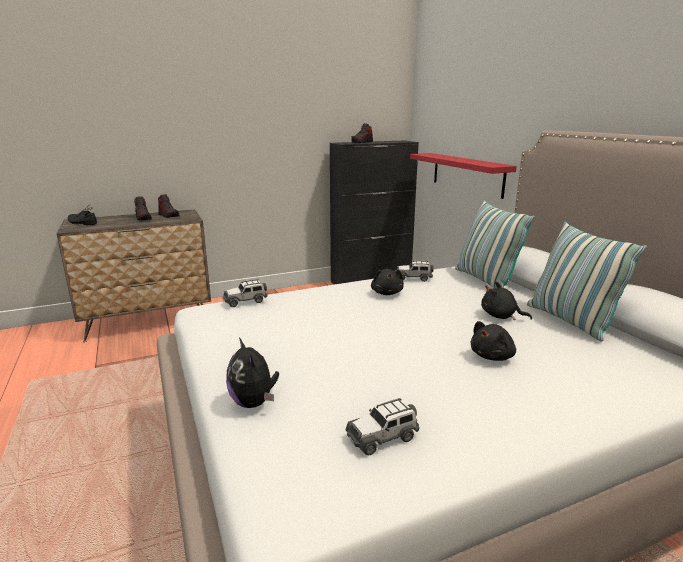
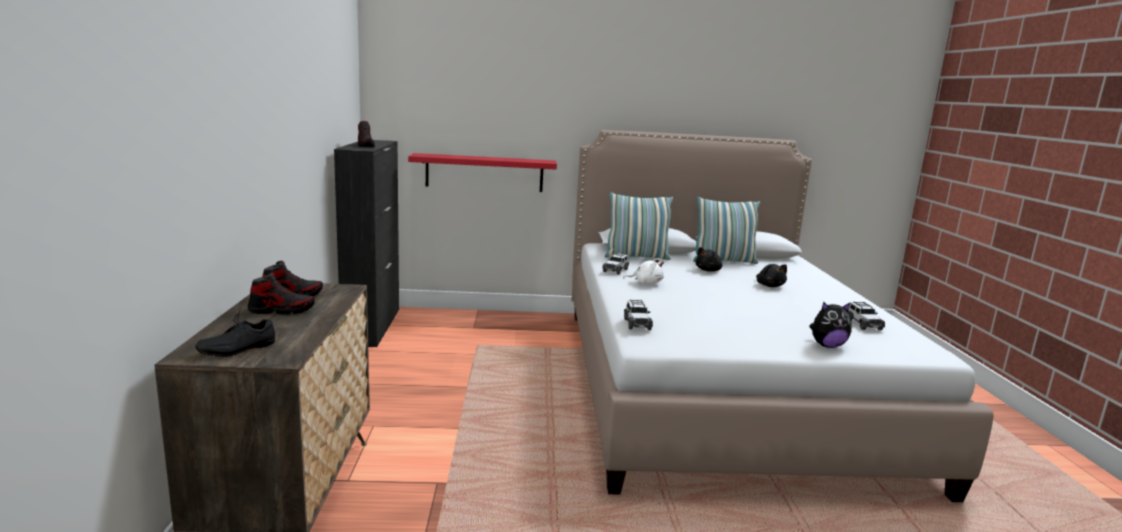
camera: 70 degrees left, 5 degrees down
black plush toy [371,269,404,295] -> white plush toy [623,258,664,285]

